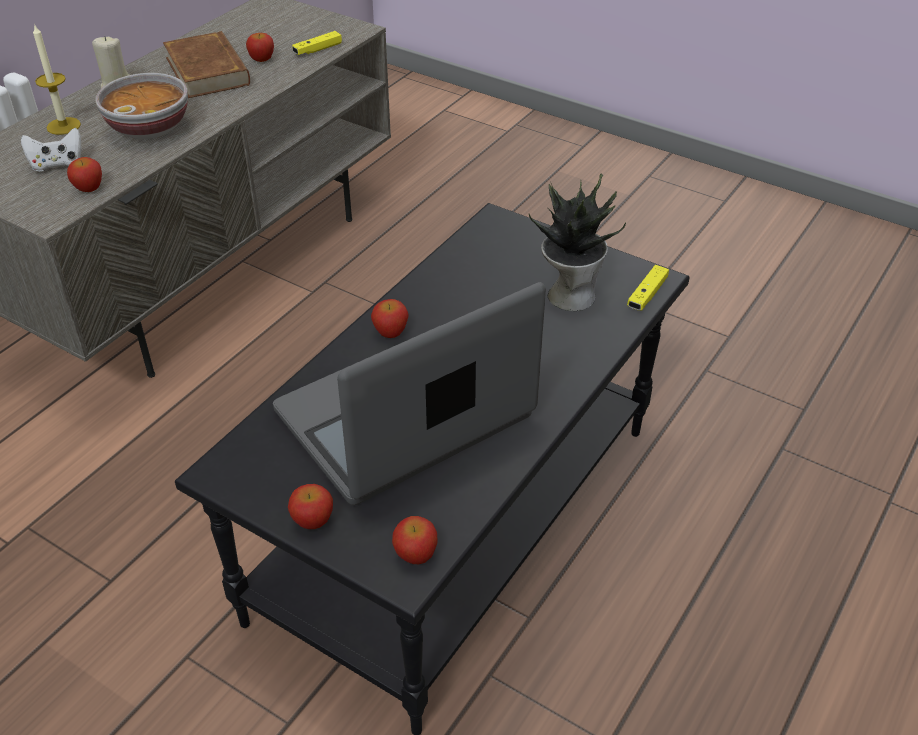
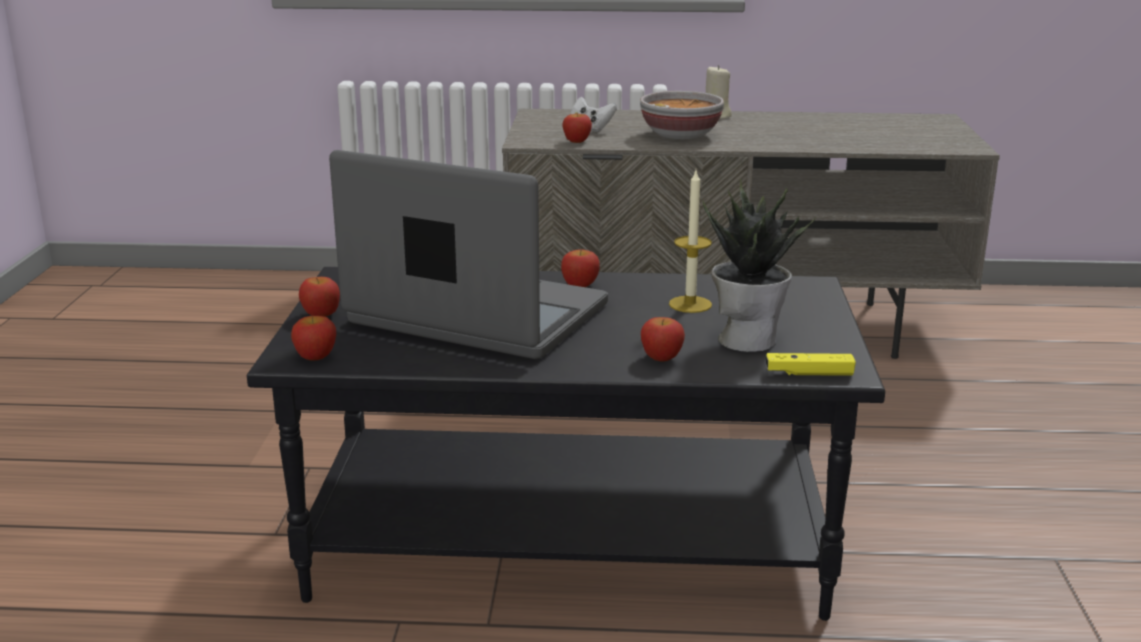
camera: 60 degrees right, 20 degrees down
candle [33,23,81,135] -> candle moved to [669,171,712,313]
brown book [163,31,250,98] -> none
apple [246,33,274,62] -> apple moved to [641,317,685,362]
yellow game controller [292,31,342,55] -> none

